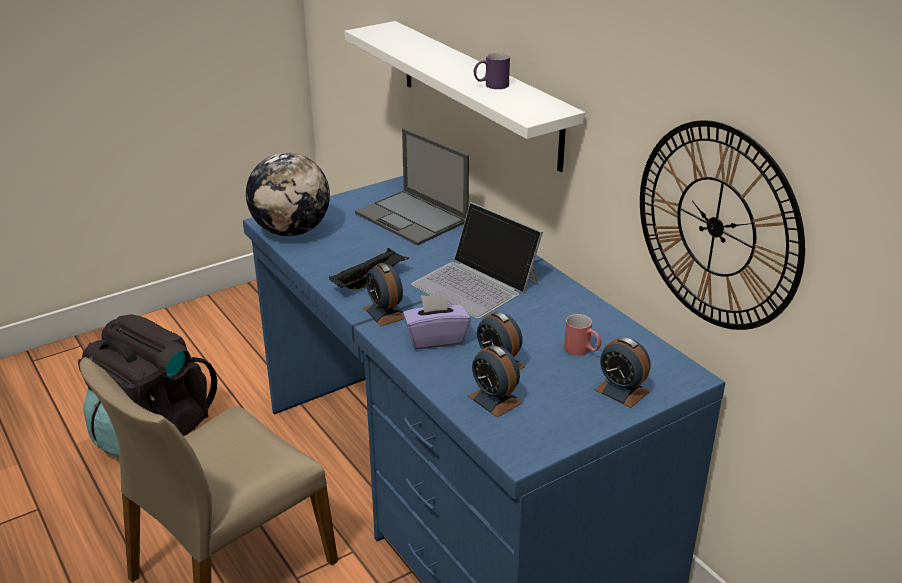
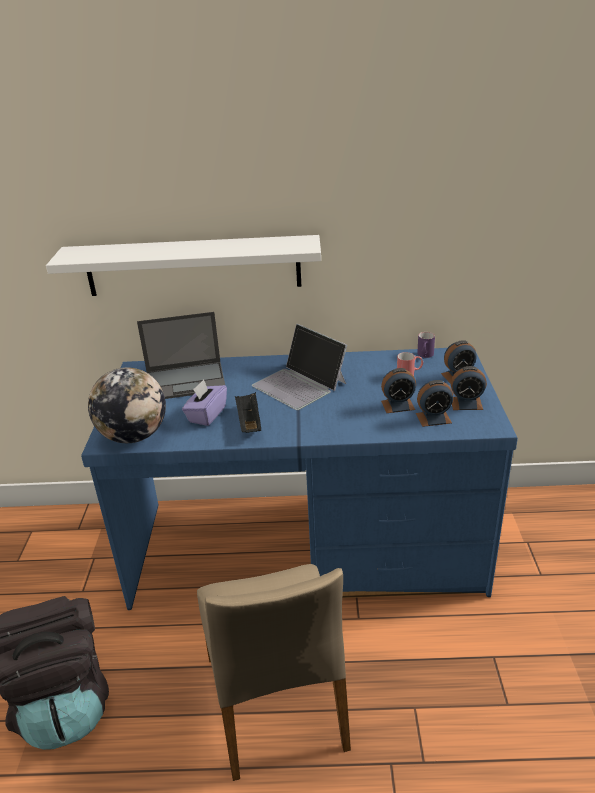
camera: 55 degrees left, 0 degrees up
alarm clock [364,263,404,326] -> alarm clock moved to [451,366,487,410]
purple tissue box [403,294,471,349] -> purple tissue box moved to [182,380,227,426]
laptop [411,202,543,319] -> laptop turned 60 degrees clockwise [252,324,347,410]
purple mug [474,52,510,89] -> purple mug moved to [417,332,435,358]
wall clock [640,120,805,330] -> none

